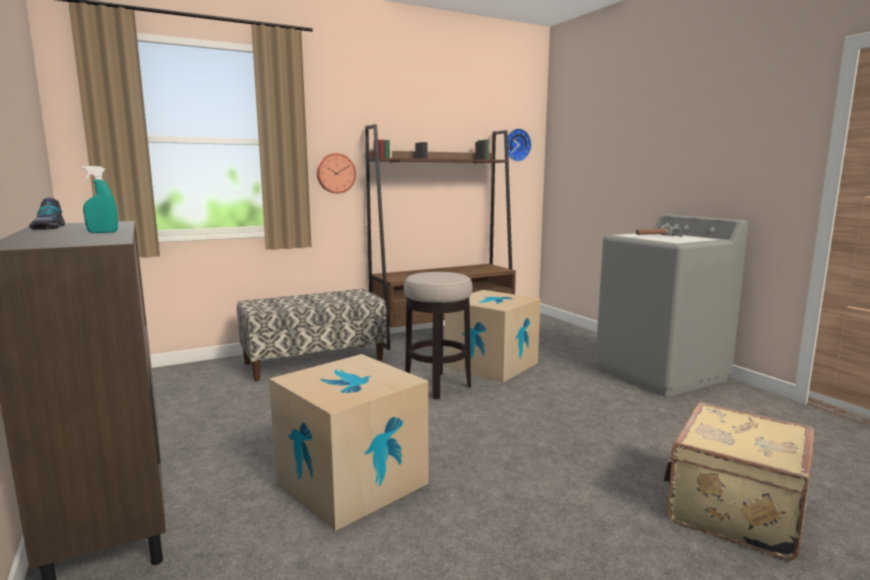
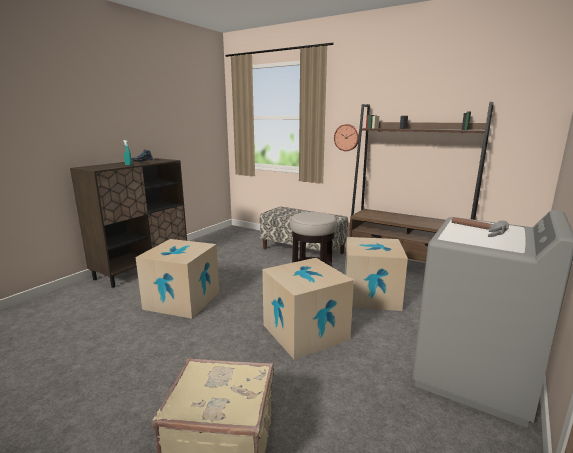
camera: 60 degrees right, 5 degrees up
wall clock [508,128,531,162] -> none
none -> cardboard box [262,258,354,360]

